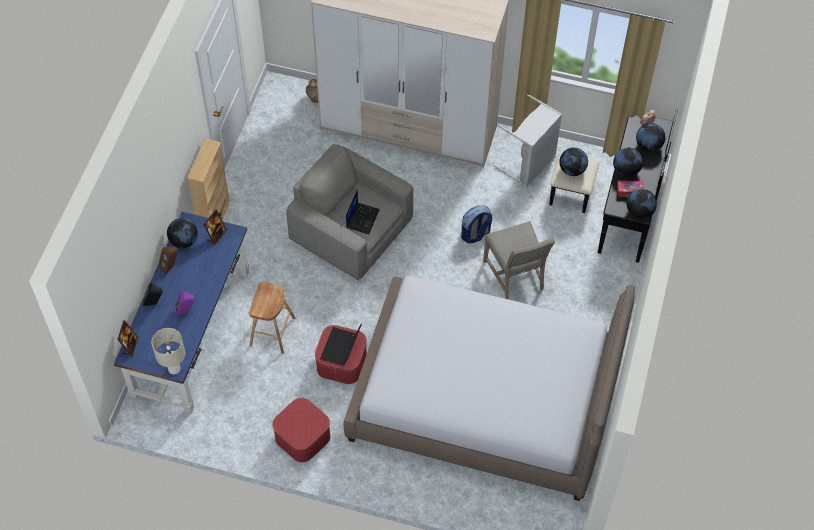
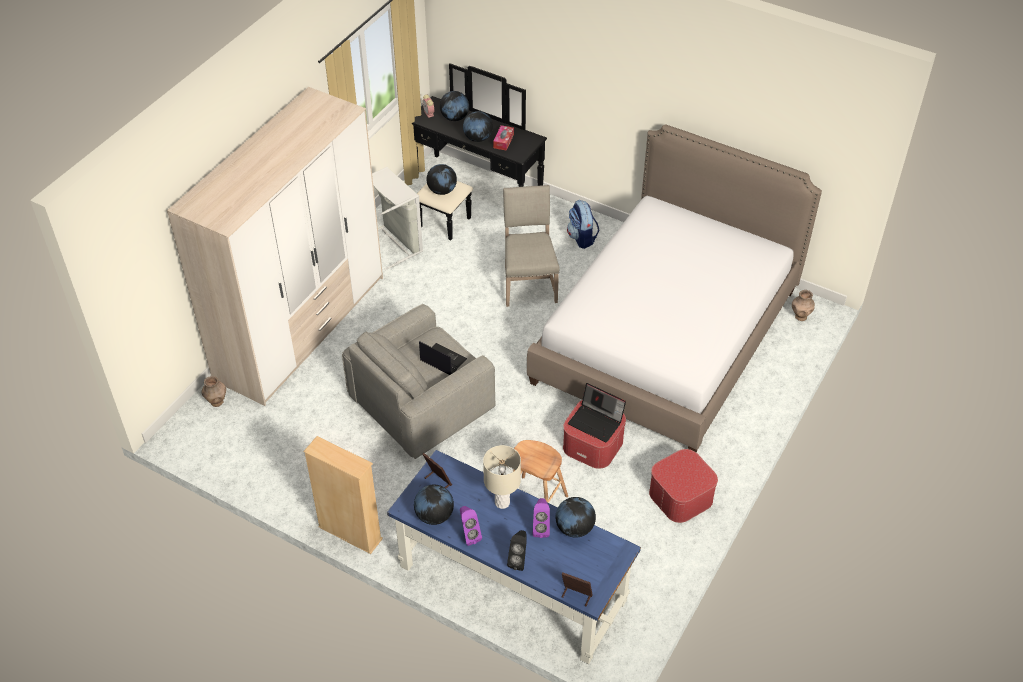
camera: 75 degrees left, 10 degrees down
beige table lamp [151,328,185,374] -> beige table lamp moved to [483,445,521,509]
brown speaker [158,247,177,274] -> purple speaker [460,506,482,546]
backpack [461,205,492,244] -> backpack moved to [567,200,599,249]
beige chair [483,221,555,300] -> beige chair turned 90 degrees counterclockwise [503,185,560,307]
globe [627,189,657,219] -> globe moved to [556,497,596,538]
none -> brown vase [792,290,815,321]

